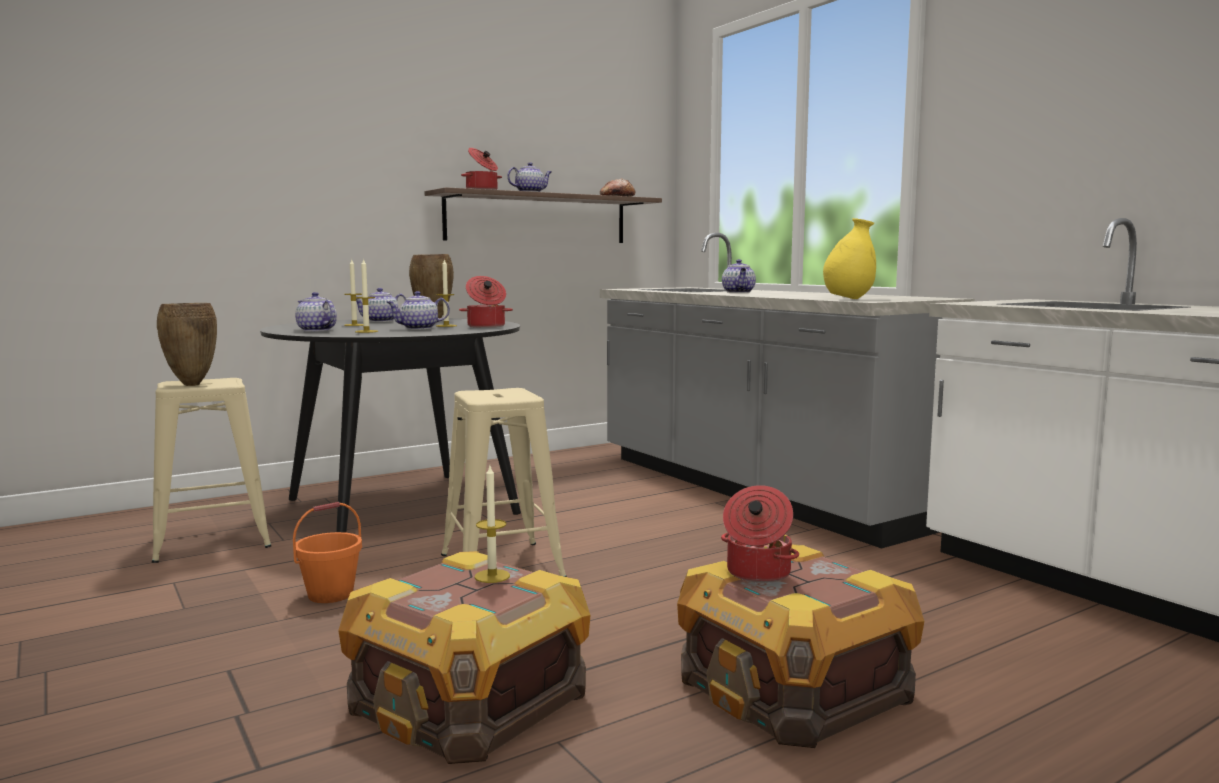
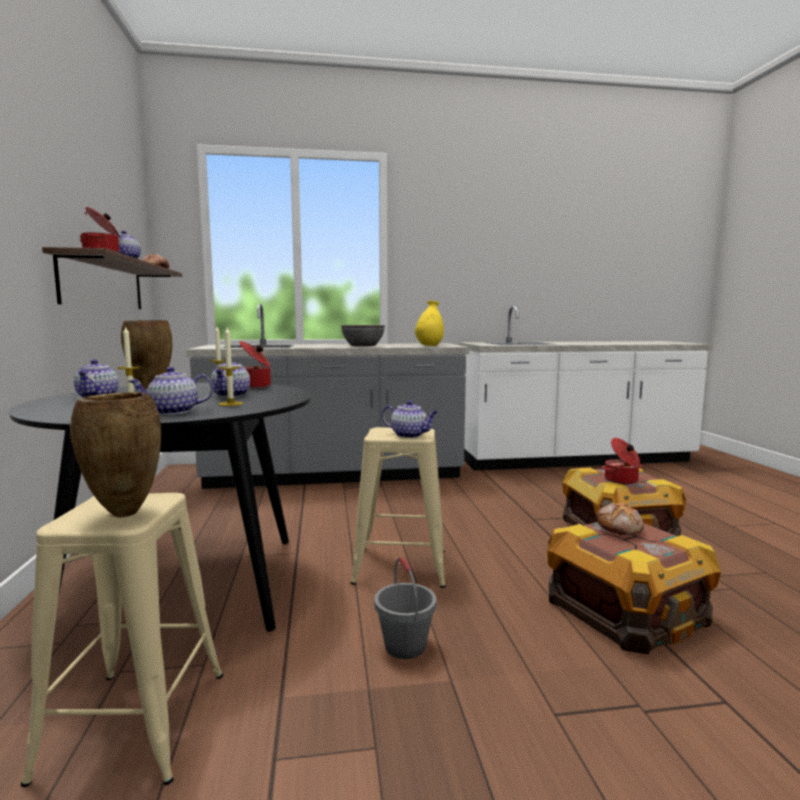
camera: 65 degrees left, 0 degrees up
orange bucket [293,502,362,603] -> grey bucket [374,557,436,659]
candle [475,466,510,583] -> bread [597,503,644,535]
teapot [722,259,756,293] -> teapot moved to [382,400,438,438]
none -> grey bowl [341,325,385,346]

